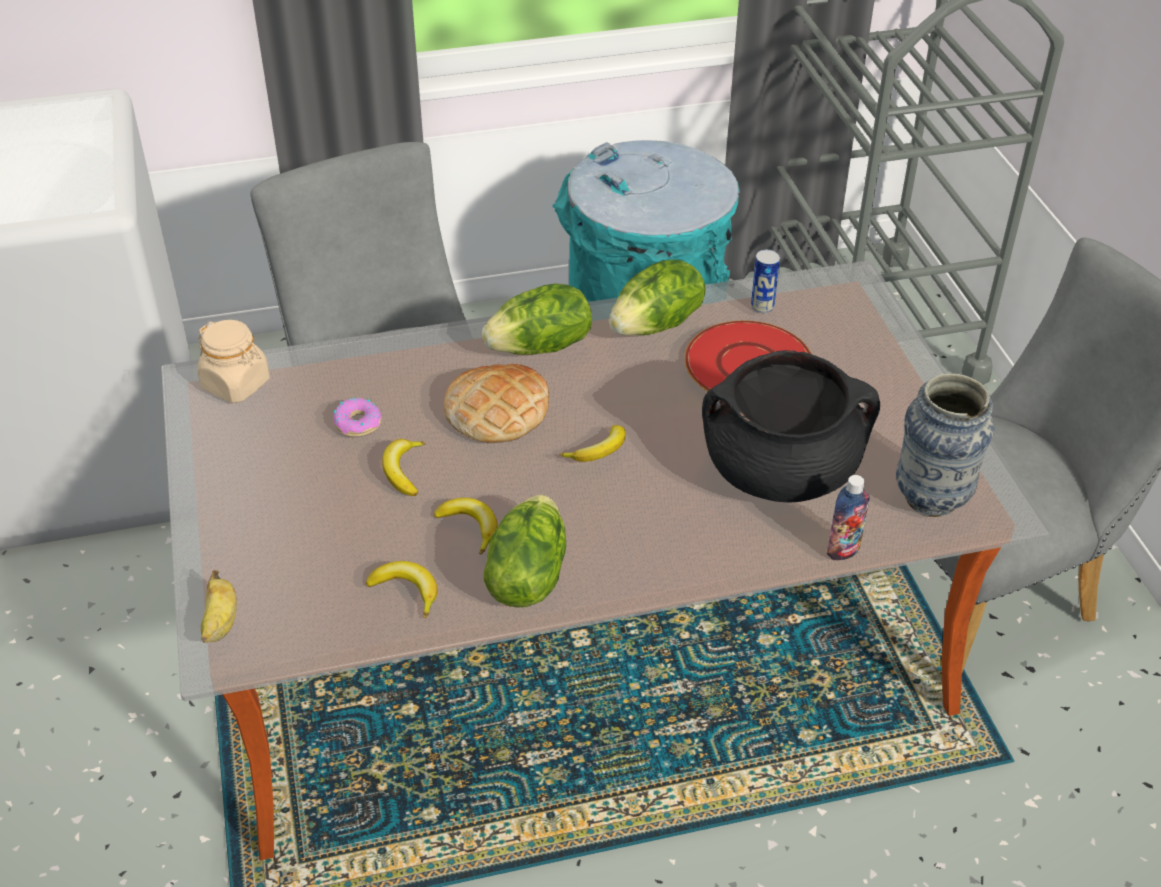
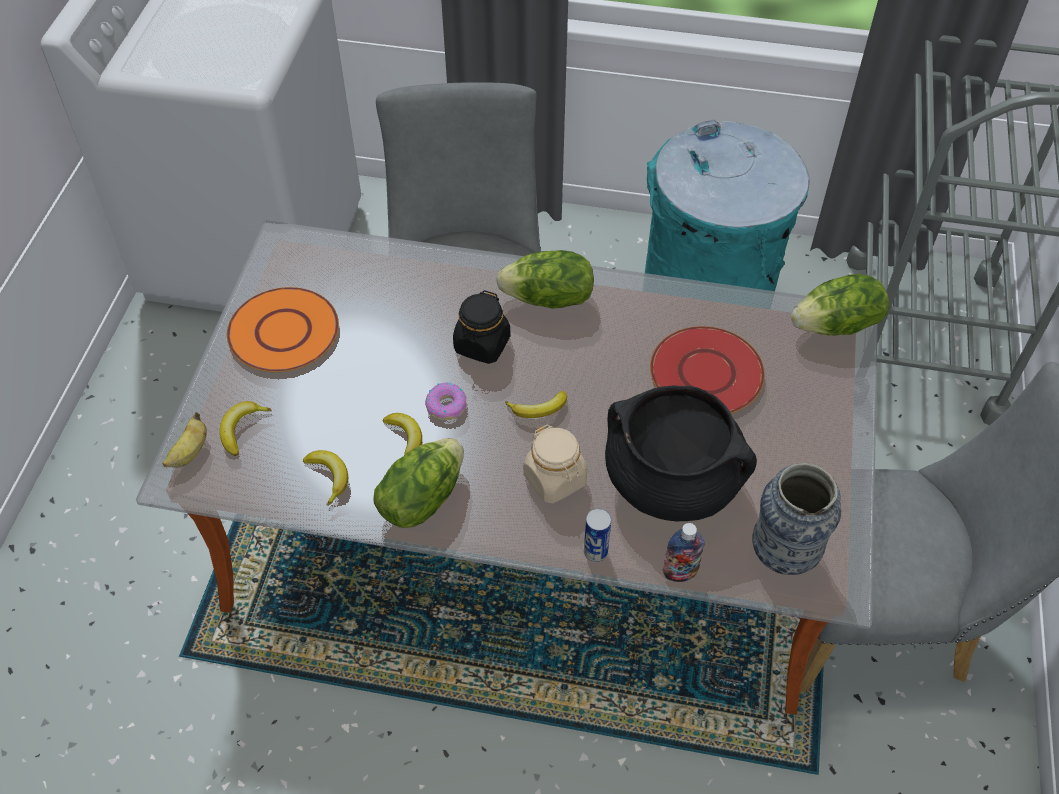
camera: 25 degrees right, 10 degrees up
beige jar [198,320,270,403] -> beige jar moved to [523,425,587,503]
donut [333,398,382,437] -> donut moved to [425,382,466,420]
banana [382,439,425,496] -> banana moved to [220,401,271,456]
bread [444,364,549,443] -> black jar [453,290,511,364]
lettuce [609,260,706,336] -> lettuce moved to [791,274,889,335]
can [751,250,780,313] -> can moved to [584,508,611,562]
none -> orange plate [227,287,339,372]

